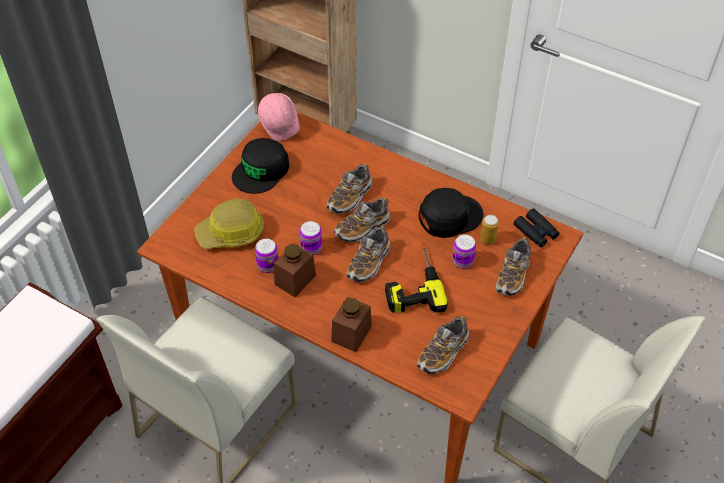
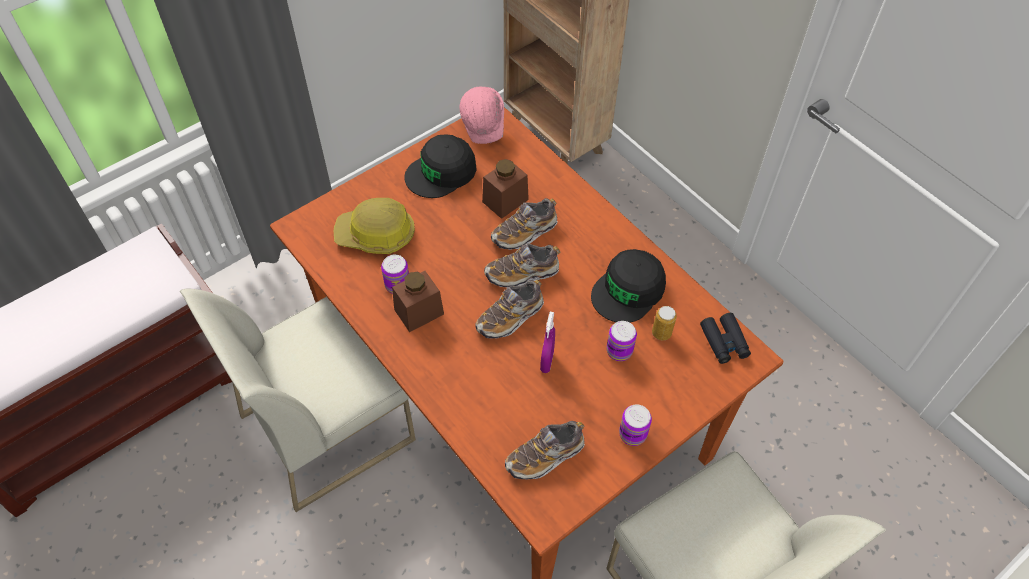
camera: 20 degrees right, 5 degrees up
can [300,221,322,255] -> can moved to [619,404,652,446]
brown jar [331,297,372,352] -> brown jar moved to [482,159,529,219]
power drill [385,248,448,314] -> purple spray bottle [540,312,555,373]
black cap [419,188,483,238] -> black cap turned 135 degrees clockwise [591,249,666,323]
shoe [496,237,531,296] -> none

